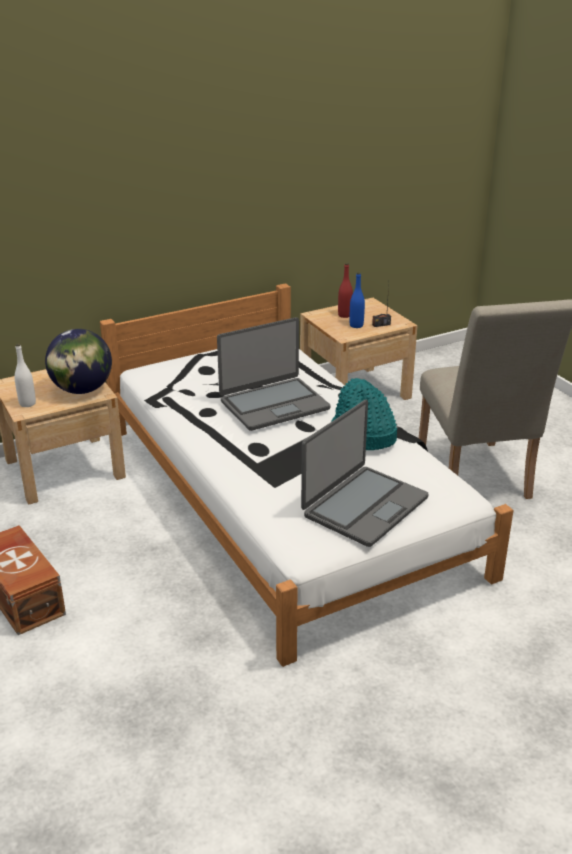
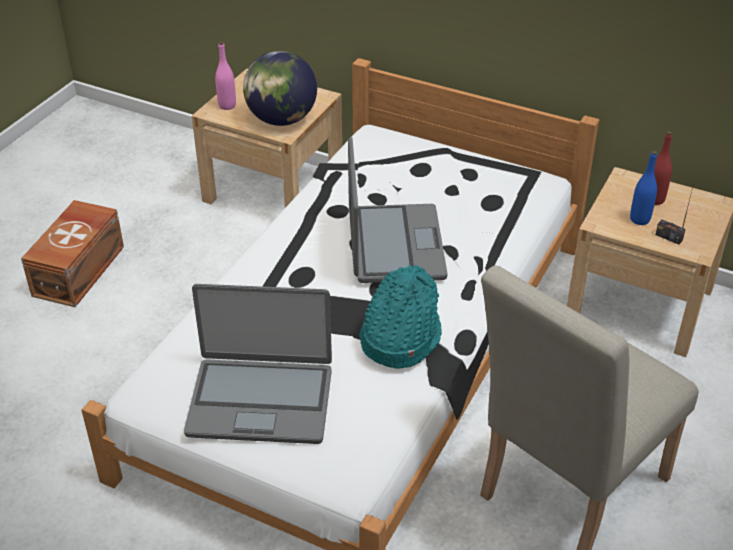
camera: 55 degrees right, 10 degrees up
white bottle [15,344,36,407] -> pink bottle [215,41,236,110]
laptop [217,317,330,431] -> laptop turned 120 degrees counterclockwise [348,137,448,283]

